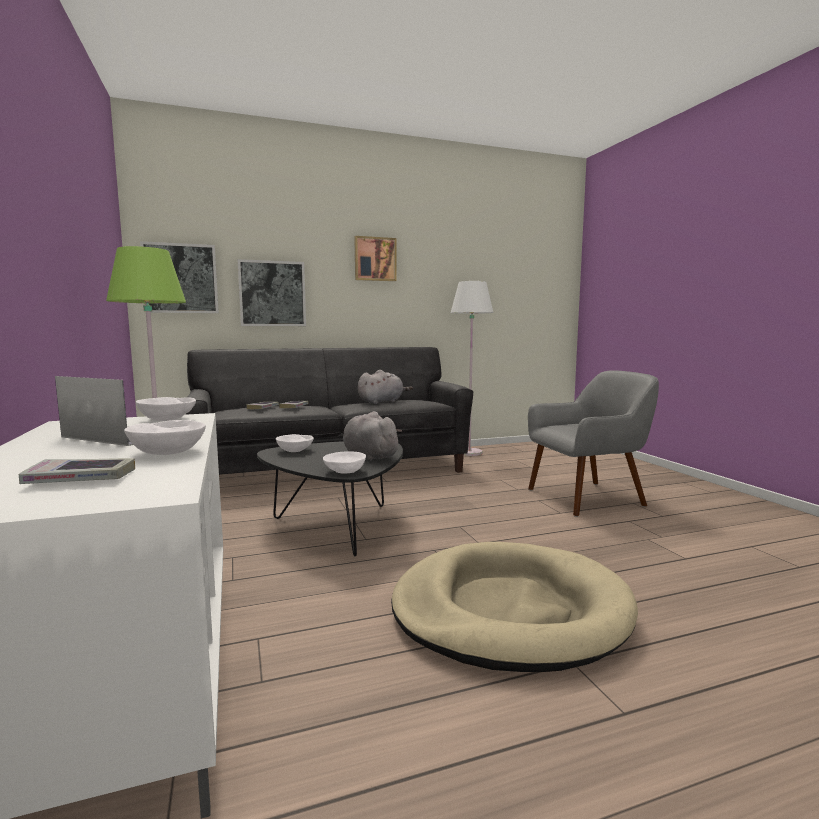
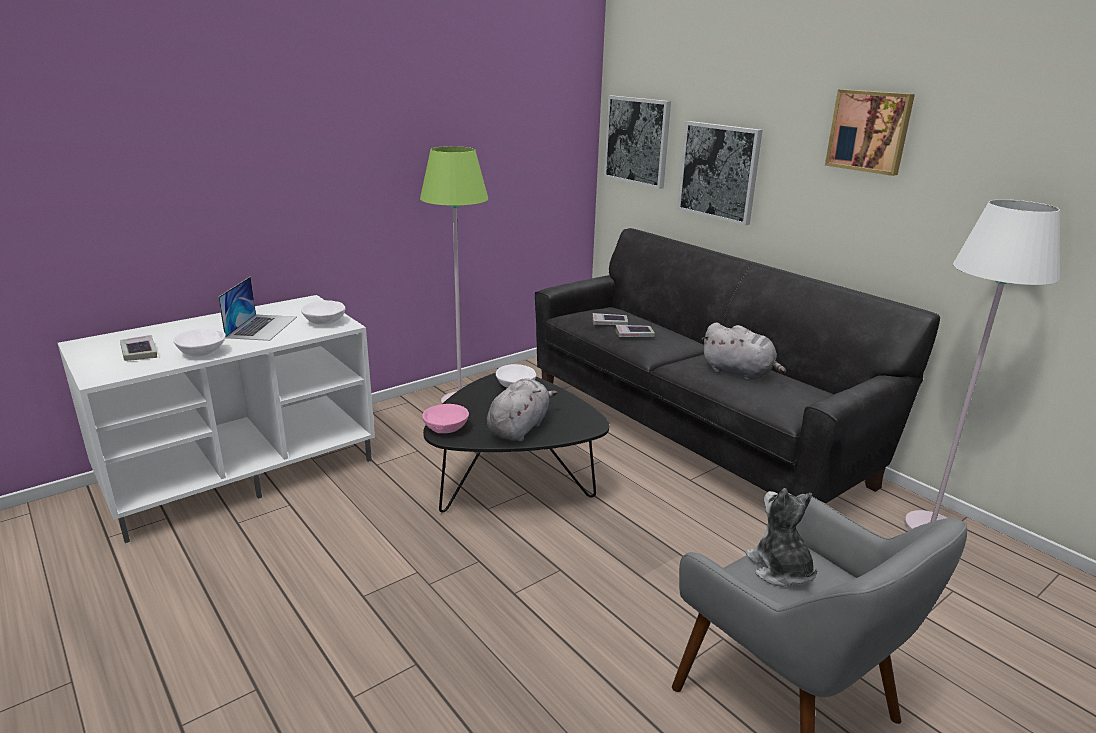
camera: 70 degrees right, 15 degrees up
white bowl [323,451,366,474] -> pink bowl [422,404,469,433]
beige dog bed [391,542,638,672] -> none
none -> plush toy [745,488,817,587]

